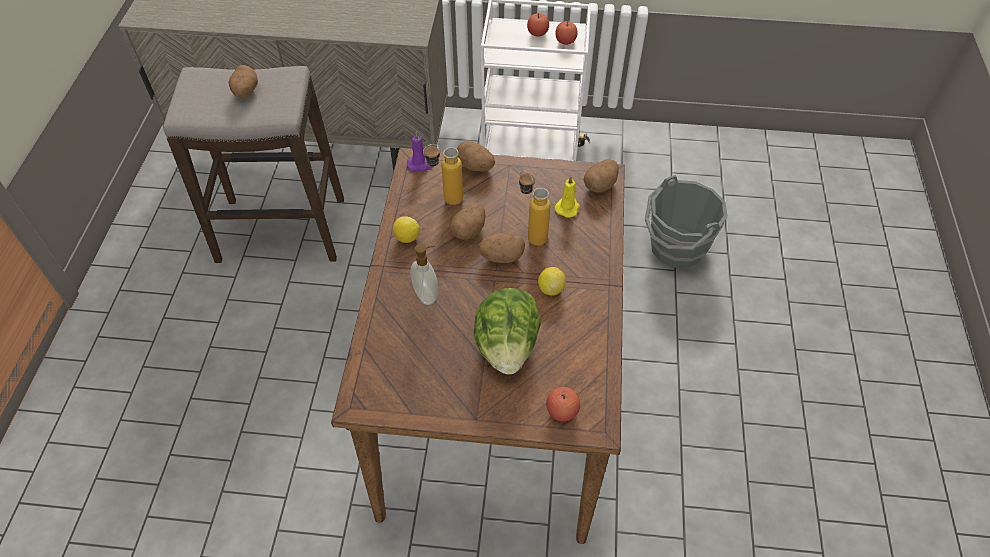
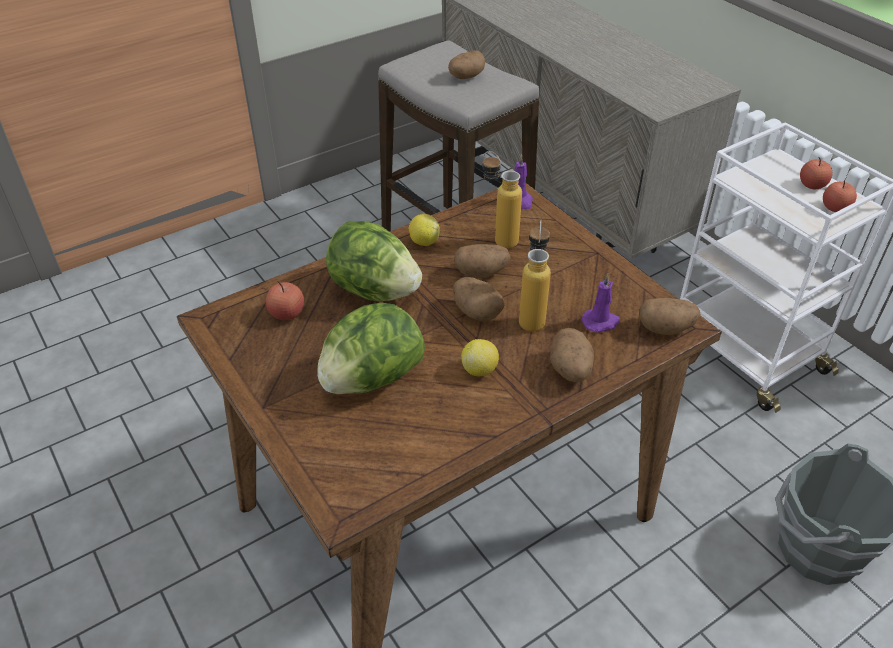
camera: 50 degrees right, 10 degrees down
soap dispenser [410,244,438,305] -> lettuce [326,221,422,301]
potato [457,141,495,171] -> potato moved to [550,328,594,382]
apple [546,387,580,422] -> apple moved to [266,281,304,320]
yellow candle [554,176,580,218] -> purple candle [581,274,620,333]

